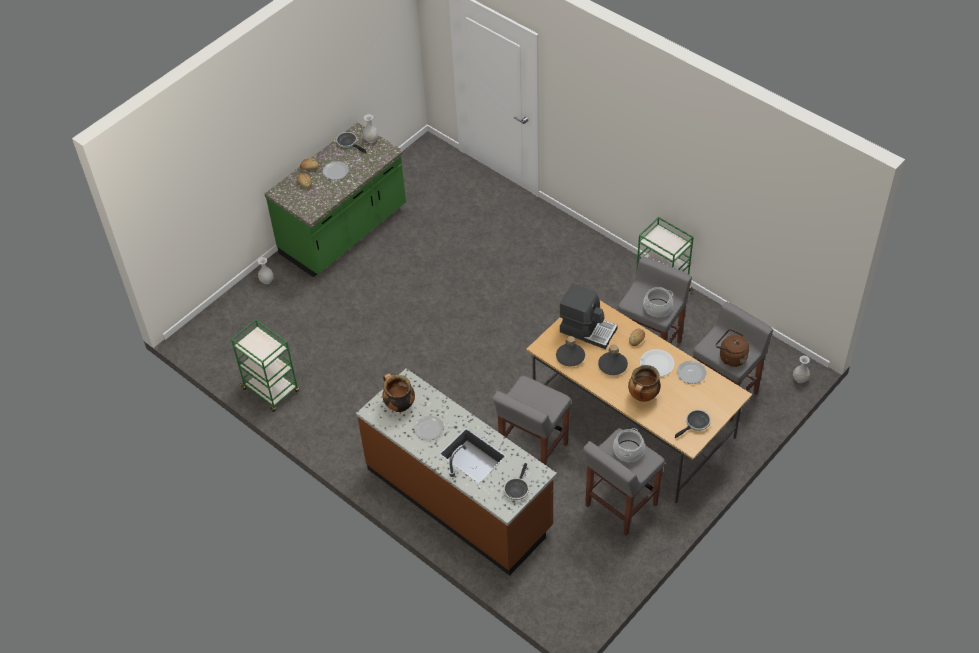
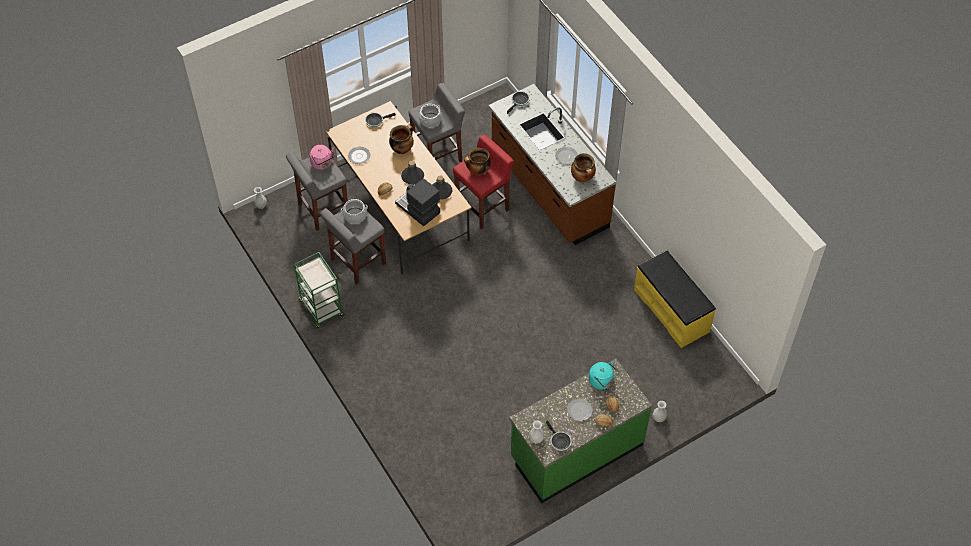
camera: 165 degrees left, 5 degrees up
green cart [231,319,299,412] -> yellow bench [634,250,716,348]
grey stool [493,376,571,465] -> red stool [453,135,514,230]
white plate [640,349,675,377] -> none
brown kettle [716,329,749,367] -> pink kettle [310,145,335,170]
none -> cooking pot [464,148,491,176]
none -> turquoise kettle [589,362,619,390]

